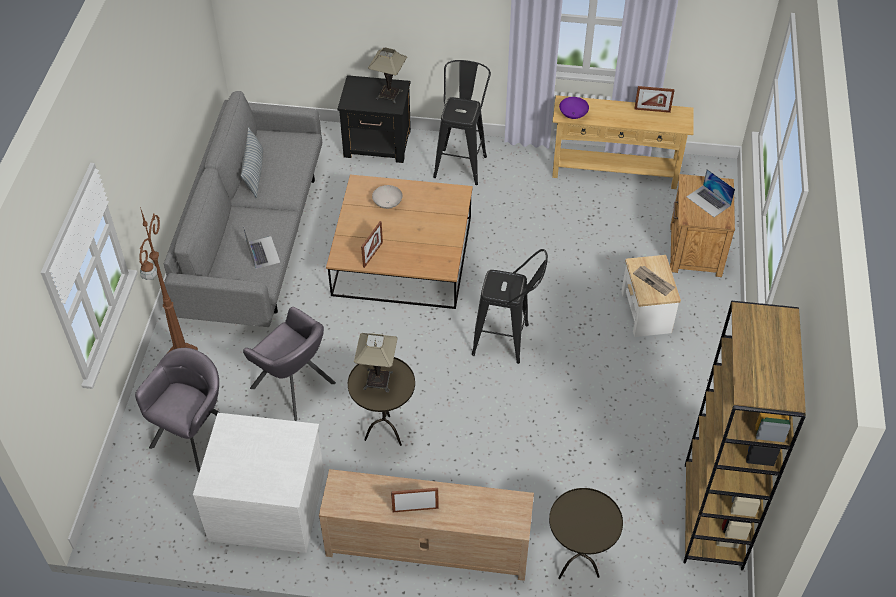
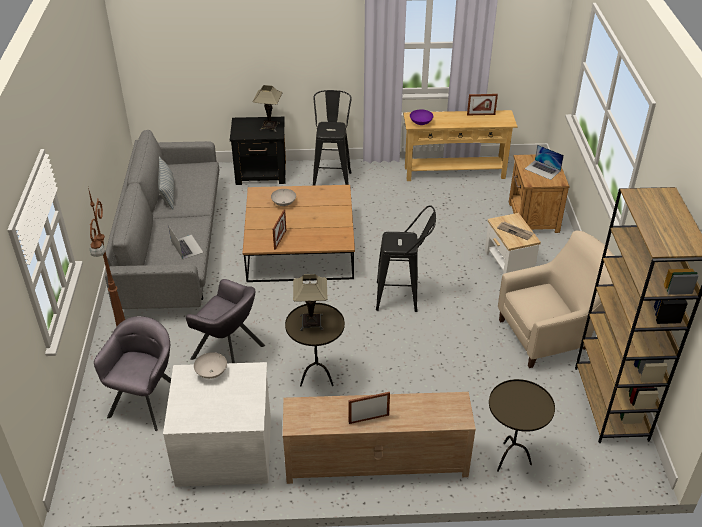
camera: 10 degrees left, 10 degrees down
none -> white bowl [194,352,227,379]
none -> beige armchair [498,231,614,368]

